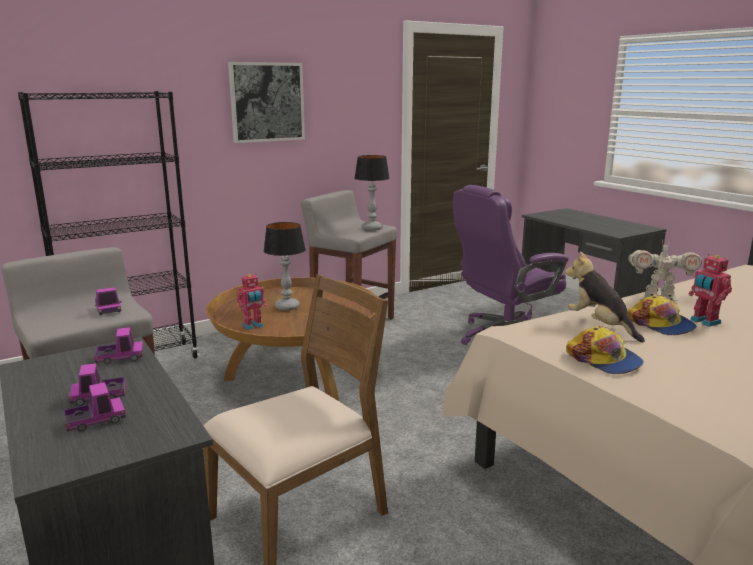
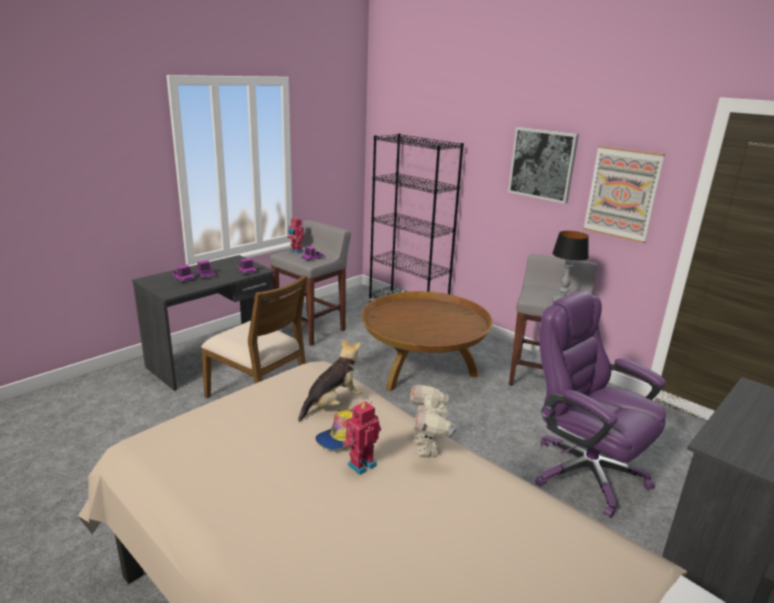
camera: 75 degrees right, 5 degrees up
toy robot [237,274,267,330] -> toy robot moved to [287,217,305,253]
table lamp [264,222,306,311] -> none
cap [566,326,644,374] -> none
none -> picture [583,146,665,243]

